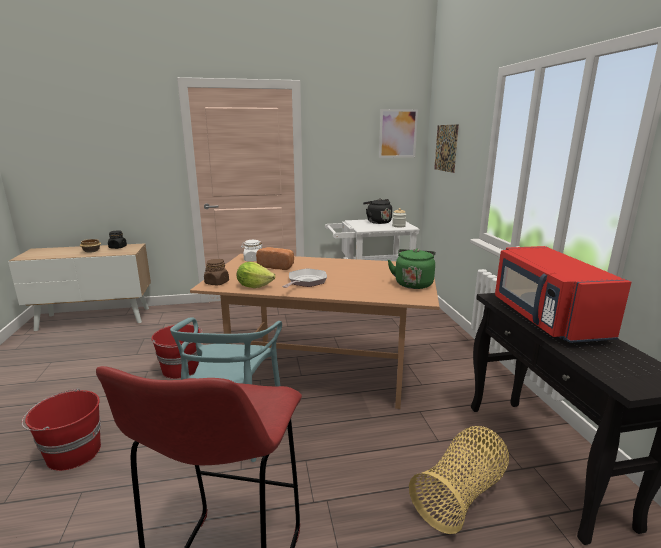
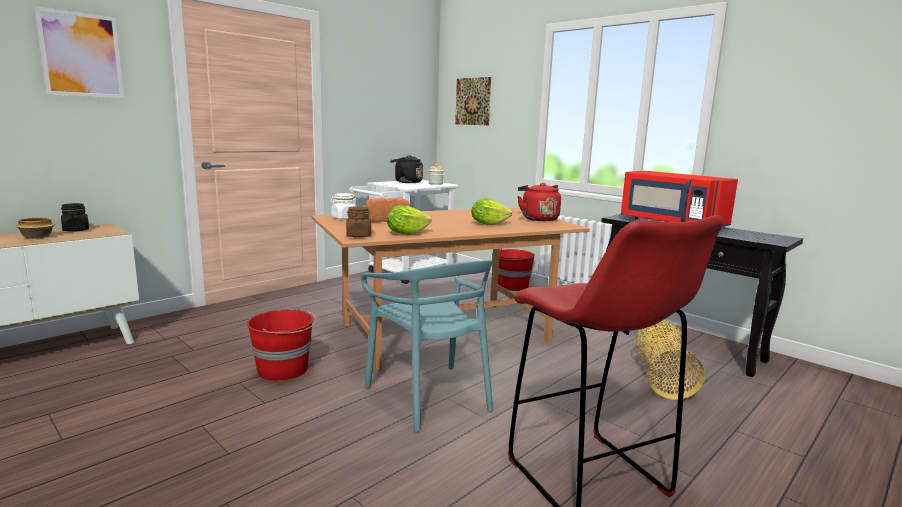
camera: 35 degrees left, 5 degrees down
red bucket [22,388,101,471] -> red bucket moved to [498,249,535,291]
frying pan [282,268,327,288] -> none
picture [379,109,418,158] -> picture moved to [34,6,124,98]
green kettle [388,248,436,289] -> red kettle [517,183,561,221]
none -> lettuce [472,198,512,225]

